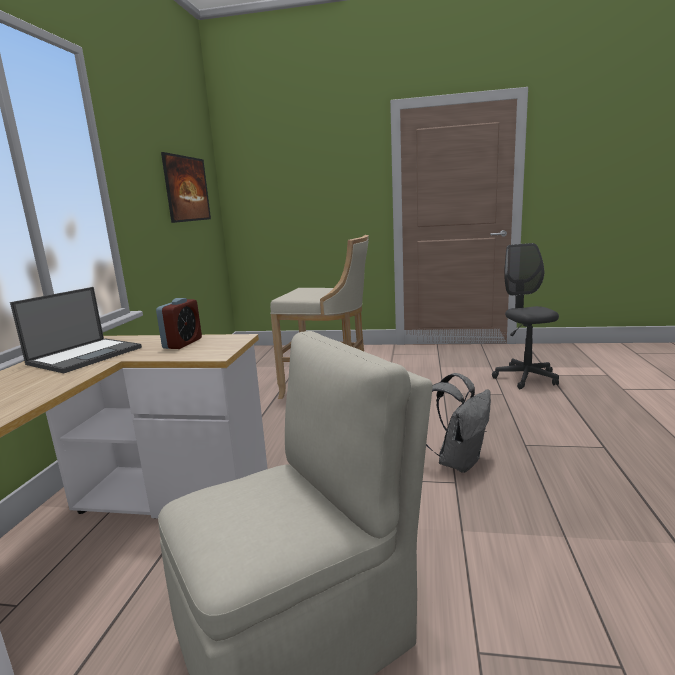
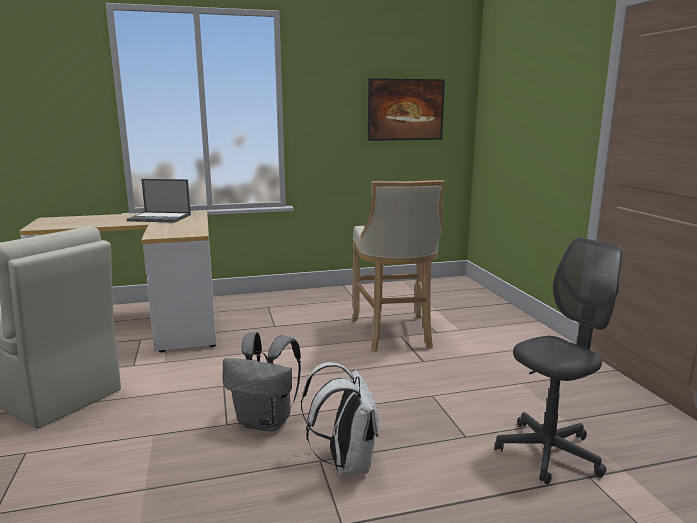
camera: 65 degrees right, 0 degrees up
alarm clock [156,298,202,349] -> none
none -> white backpack [301,362,380,476]

